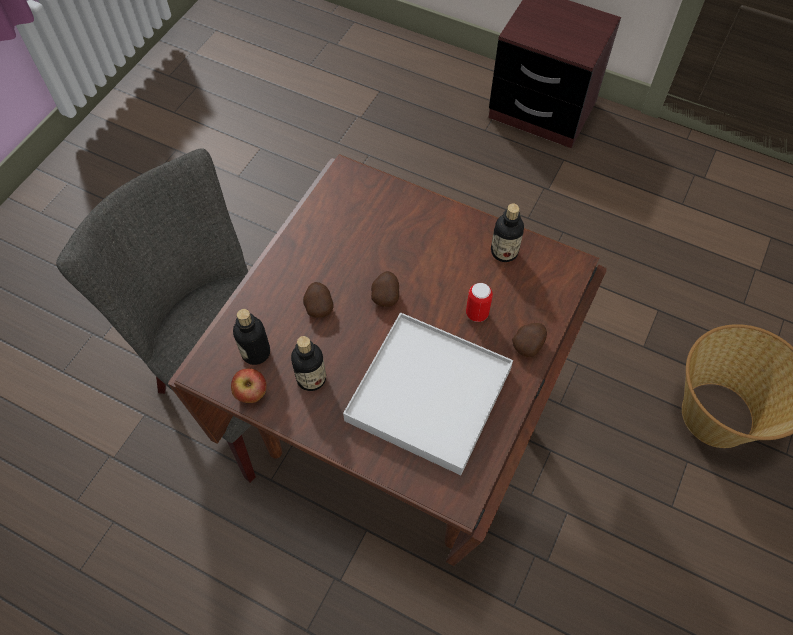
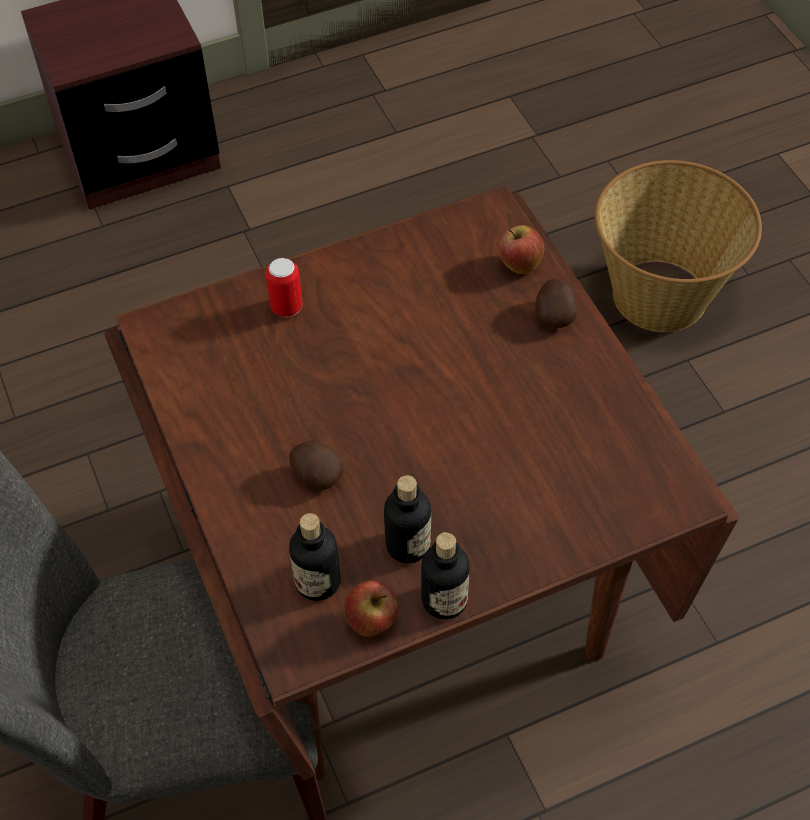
camera: 50 degrees left, 5 degrees down
white tray [343,312,513,475] -> none
potato [371,271,399,307] -> none
can [466,283,493,322] -> can moved to [266,258,302,317]
bottle [491,203,524,262] -> bottle moved to [421,532,470,619]
none -> apple [498,225,544,274]

